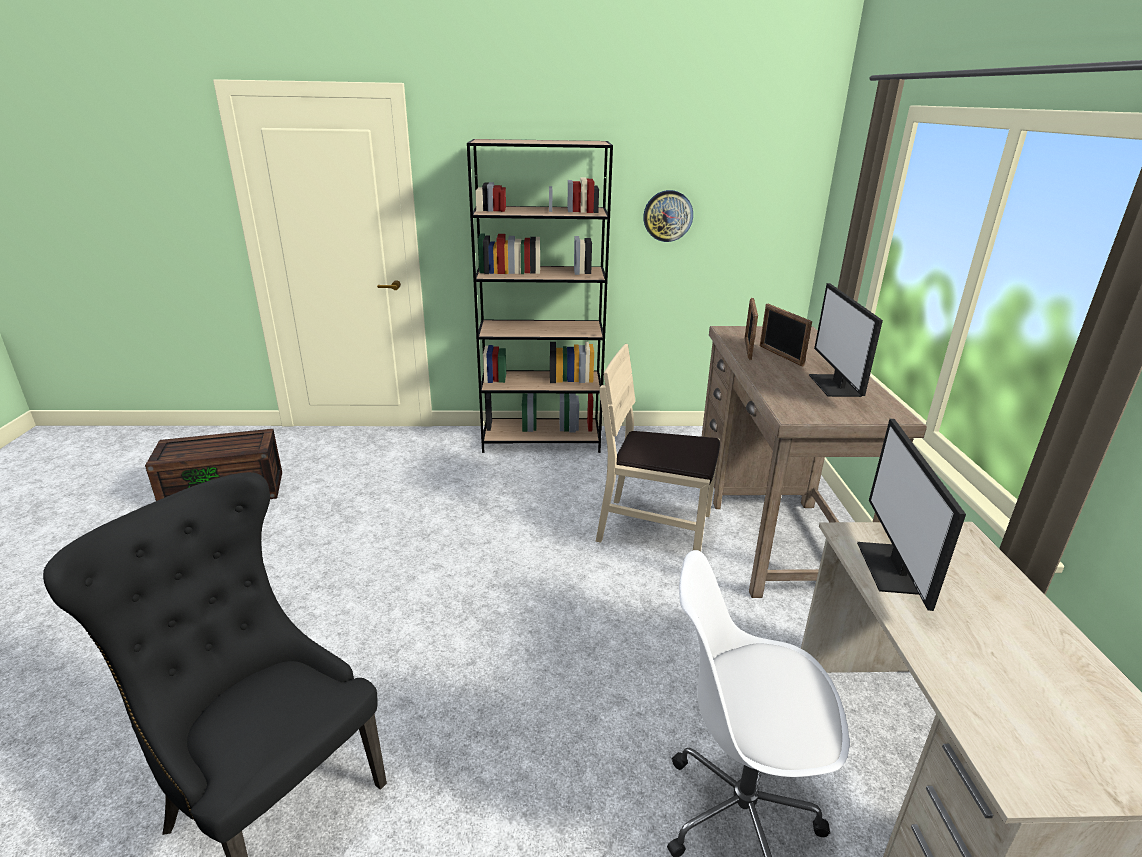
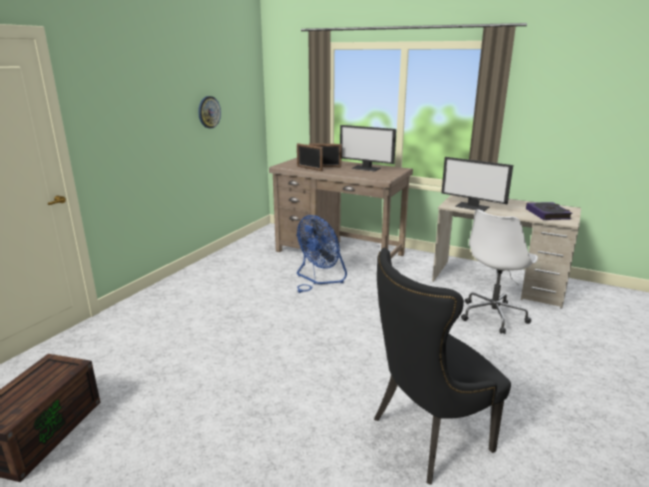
camera: 60 degrees left, 5 degrees down
beige bookcase [467,139,613,453] -> none
beige chair [596,344,720,552] -> blue fan [296,215,347,293]
none -> book [526,202,572,220]

